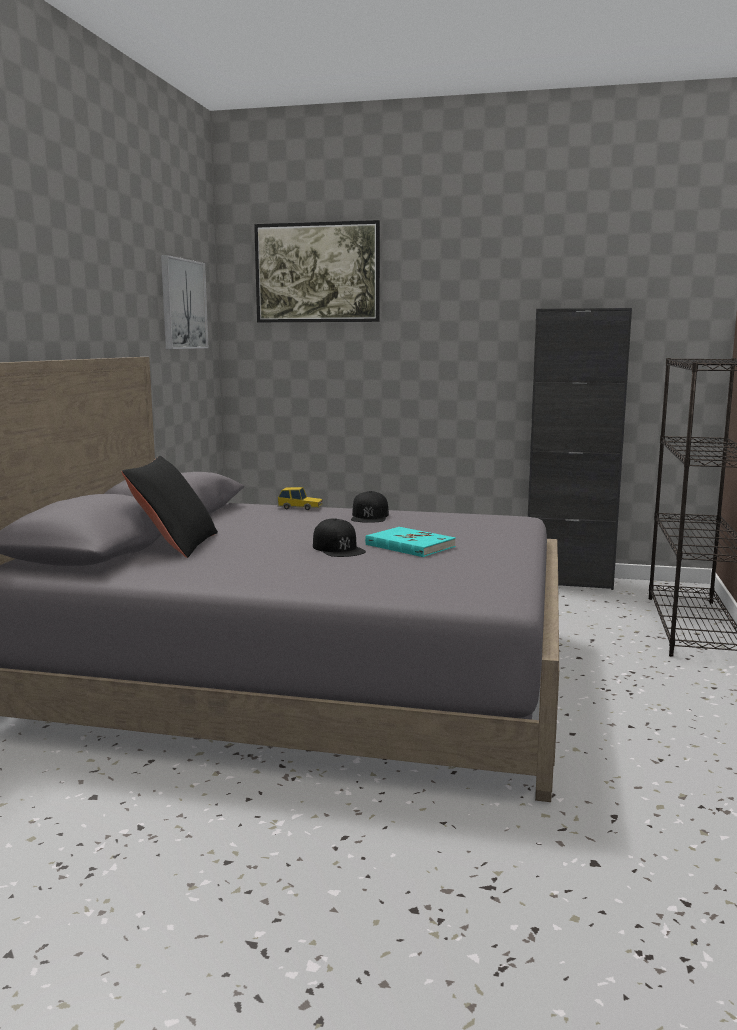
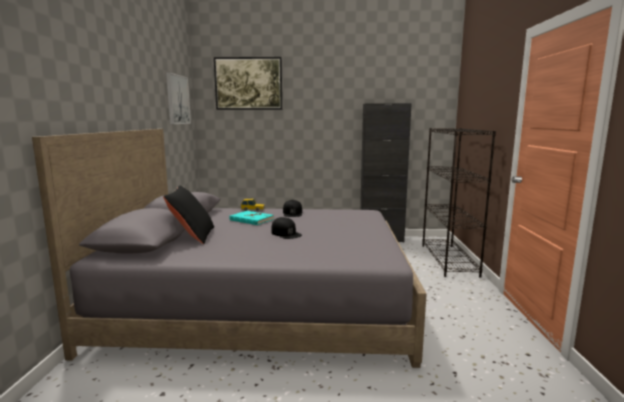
camera: 10 degrees left, 0 degrees up
turquoise book [365,527,456,557] -> turquoise book moved to [229,211,274,225]

